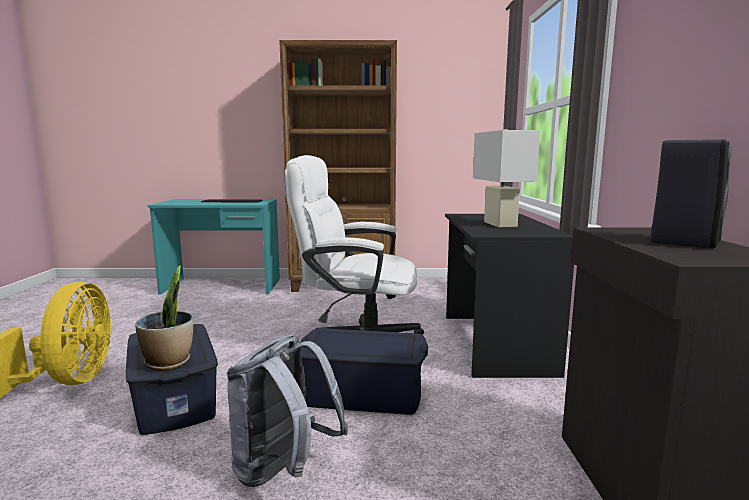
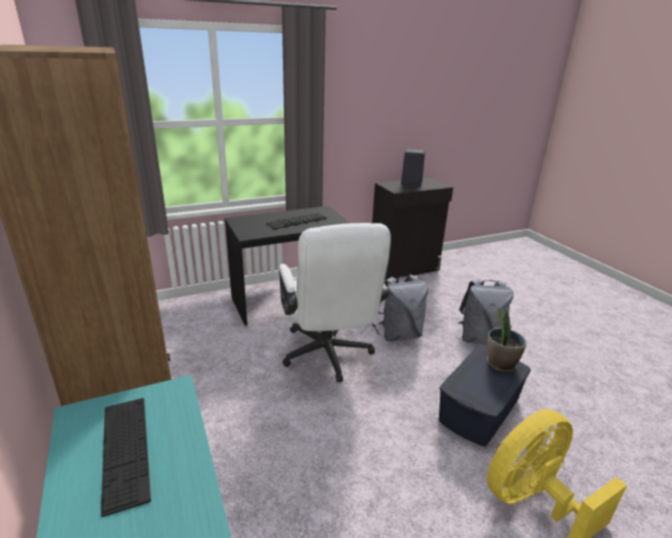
camera: 115 degrees left, 15 degrees up
blue storage box [300,329,428,415] -> grey backpack [378,275,428,342]
white table lamp [473,129,540,228] -> keyboard [266,213,327,229]

